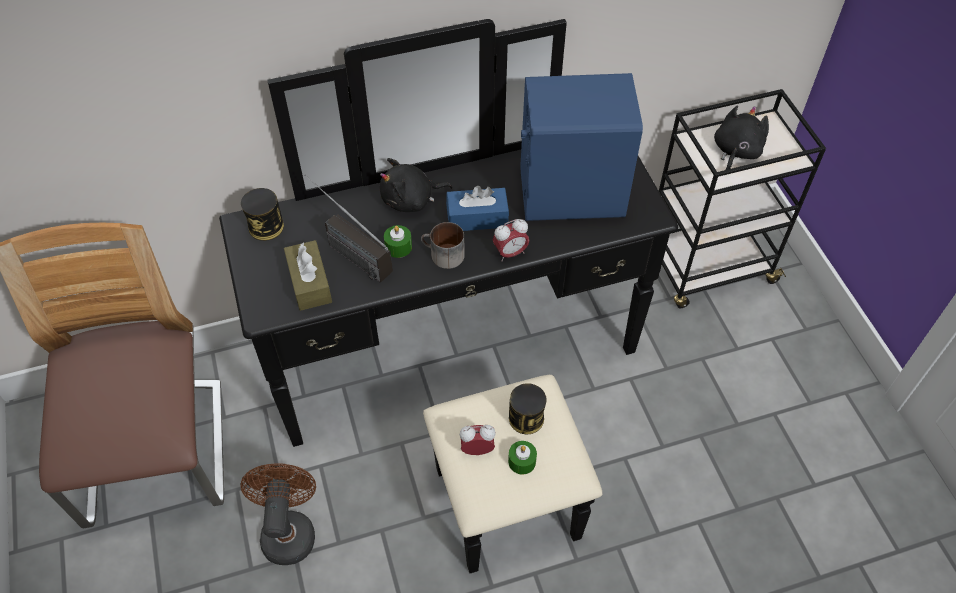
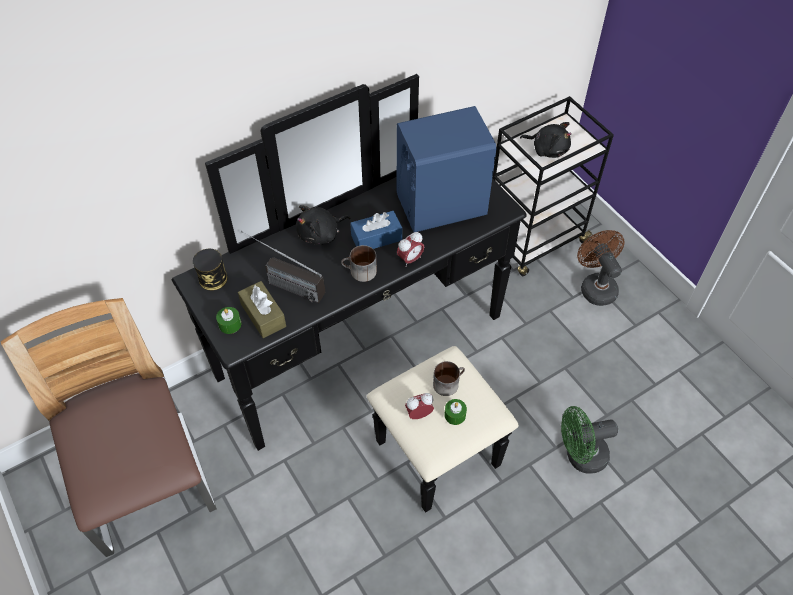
camera: 15 degrees left, 0 degrees up
brown fan [240,463,316,565] -> brown fan moved to [577,230,625,306]
green candle [384,225,412,258] -> green candle moved to [216,307,241,334]
can [509,383,547,434] -> mug [433,361,465,396]
black plush toy [714,105,769,170] -> black plush toy turned 105 degrees clockwise [520,122,572,158]
none -> green fan [561,406,618,474]

